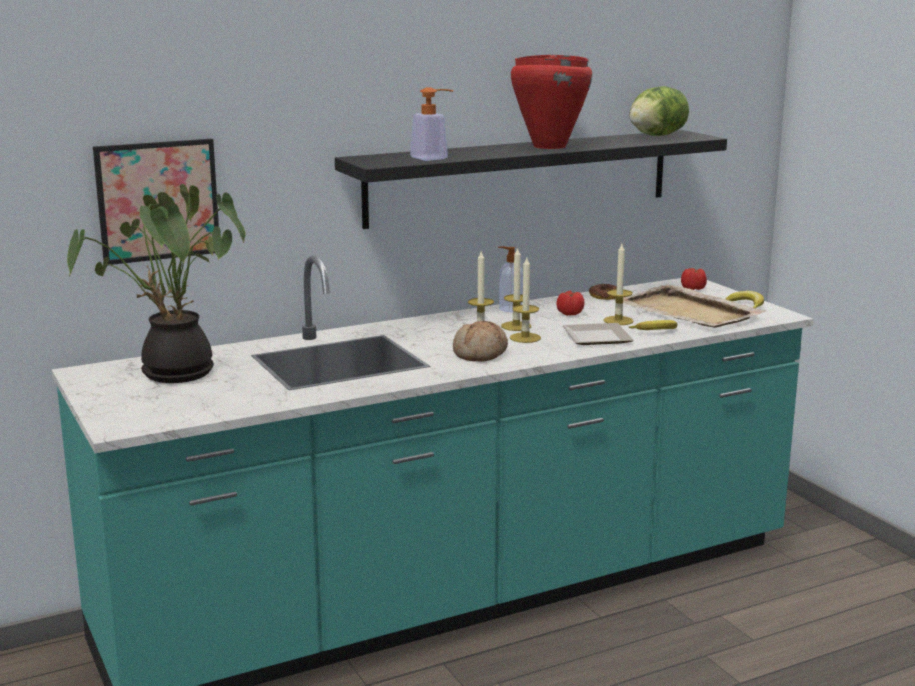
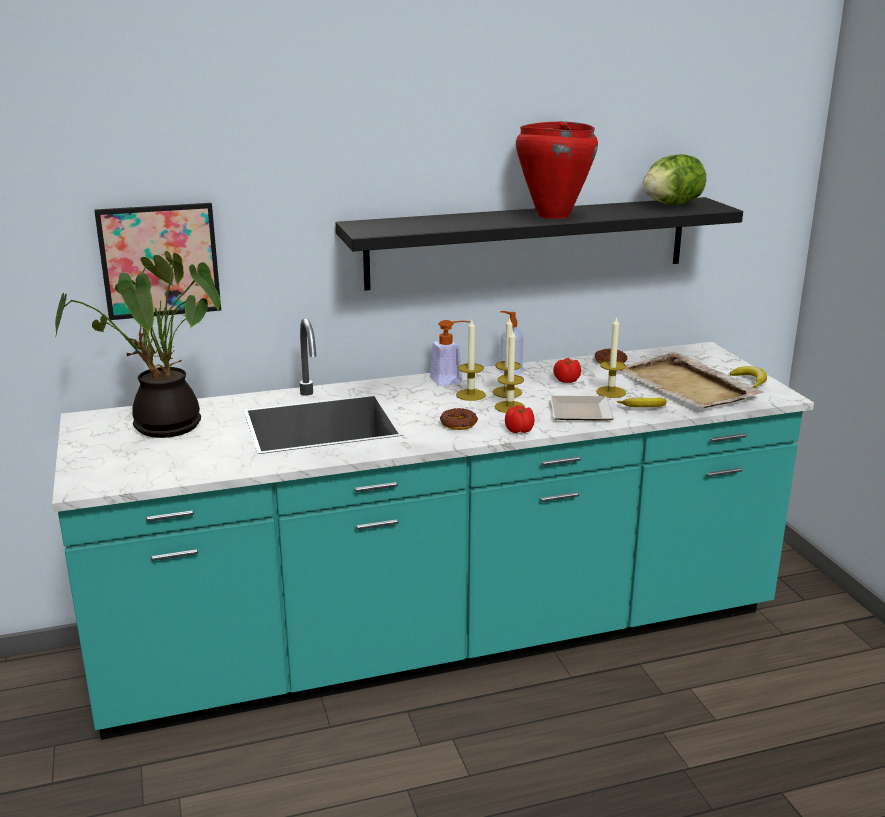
camera: 10 degrees right, 5 degrees up
soap dispenser [410,87,453,161] -> soap dispenser moved to [430,320,470,386]
bread [453,321,508,361] -> donut [440,408,478,430]
tomato [681,268,707,290] -> tomato moved to [505,405,535,433]

